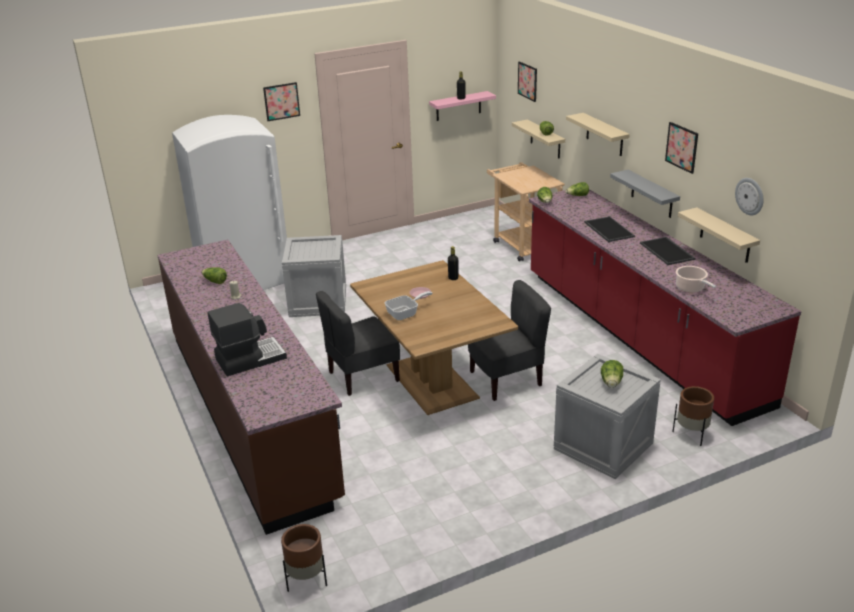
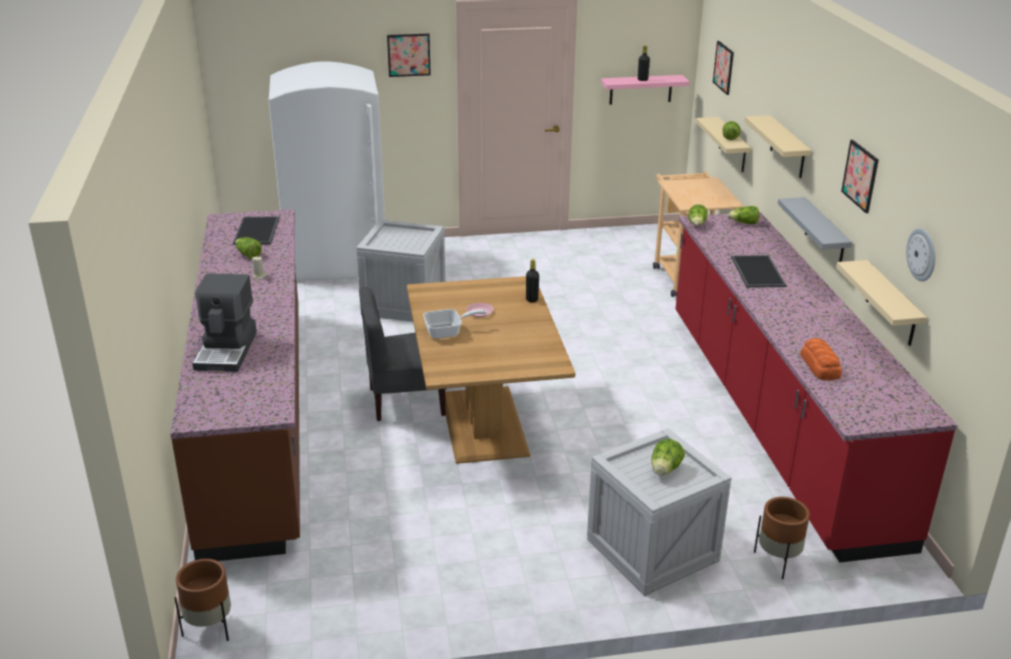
camera: 15 degrees right, 0 degrees up
coffee machine [208,303,287,376] -> coffee machine turned 105 degrees clockwise [192,273,257,372]
grey chair [468,280,551,401] -> none
tray [640,237,695,265] -> tray moved to [233,216,279,245]
cooking pot [676,266,716,293] -> bread [800,338,842,380]

